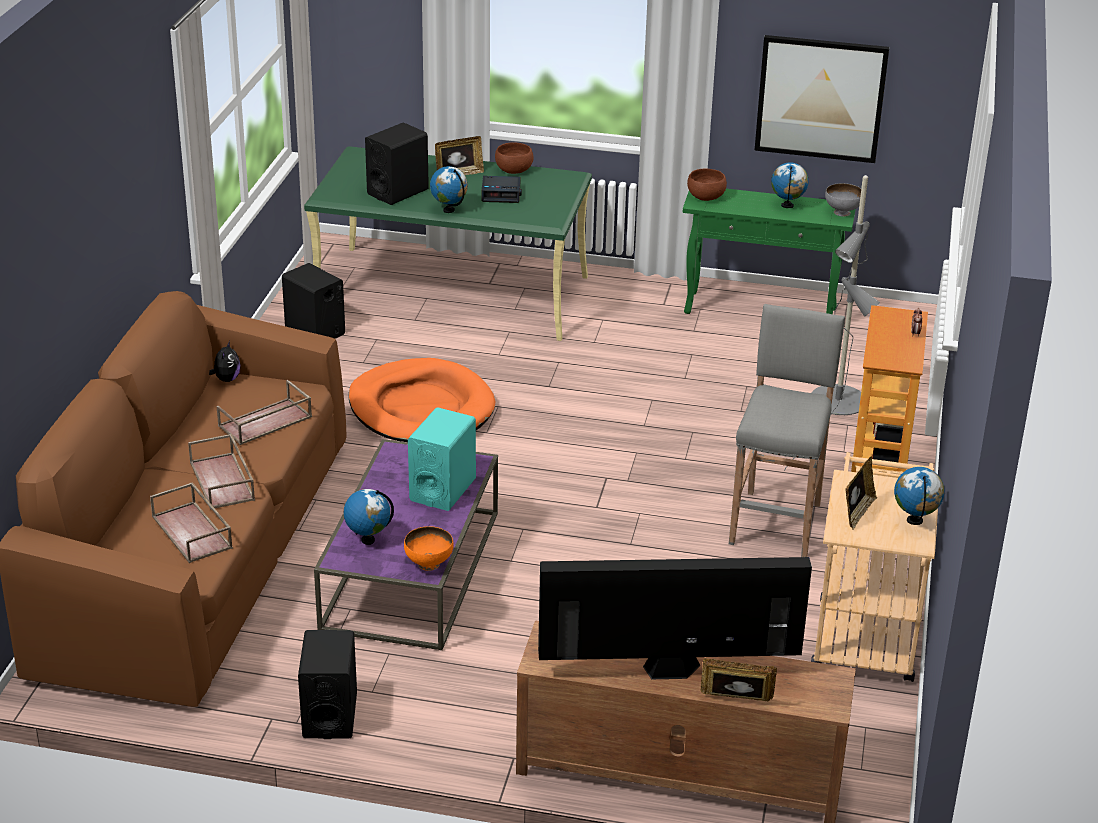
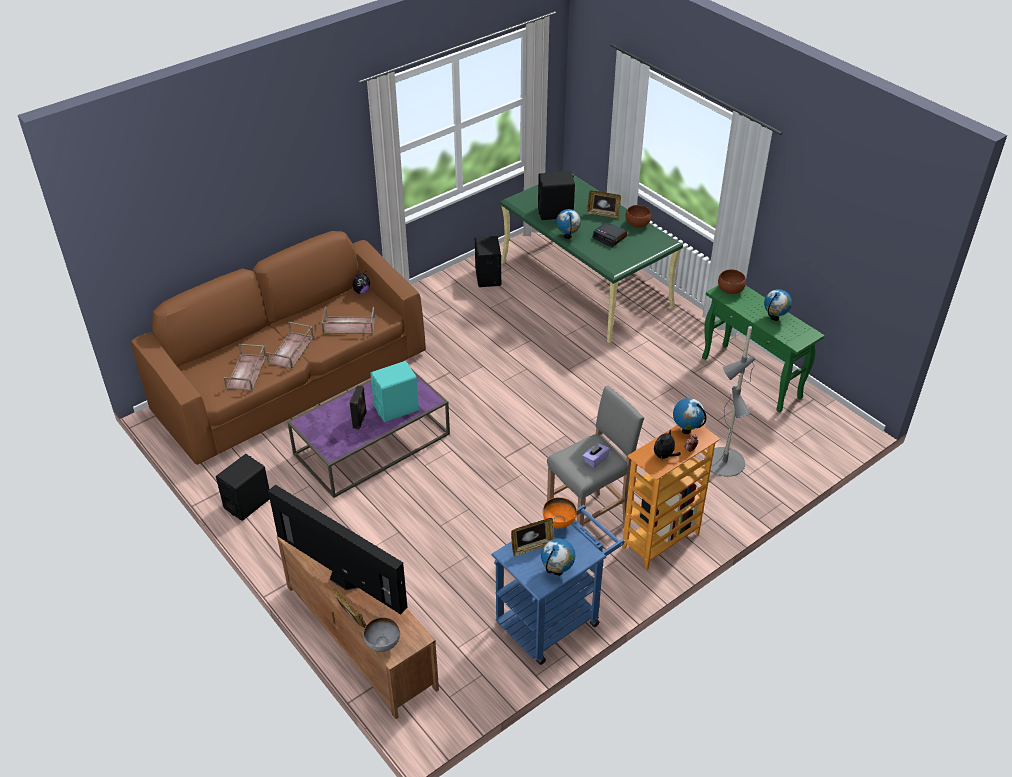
camera: 40 degrees right, 10 degrees up
globe [344,489,394,545] -> globe moved to [673,398,706,434]
orange dog bed [349,358,495,442] -> none
orange bowl [404,526,454,571] -> orange bowl moved to [543,497,577,529]
picture [755,35,889,163] -> none
beige cart [811,452,938,682] -> blue cart [492,505,625,665]
grey bowl [825,183,861,217] -> grey bowl moved to [364,617,400,652]
none -> black speaker [350,385,367,430]
none -> purple tissue box [583,443,610,468]
none -> plush toy [654,430,681,461]

